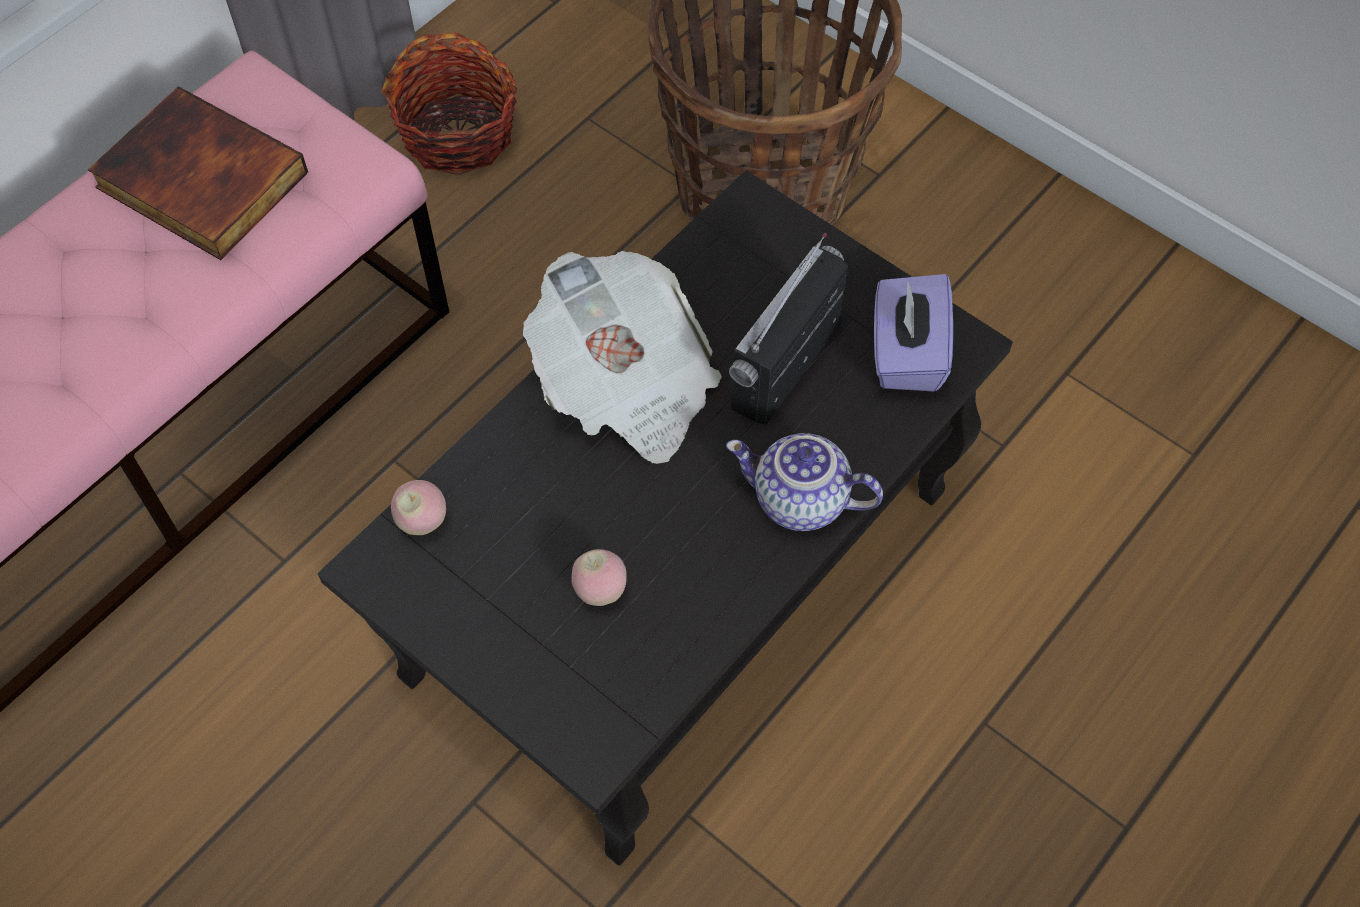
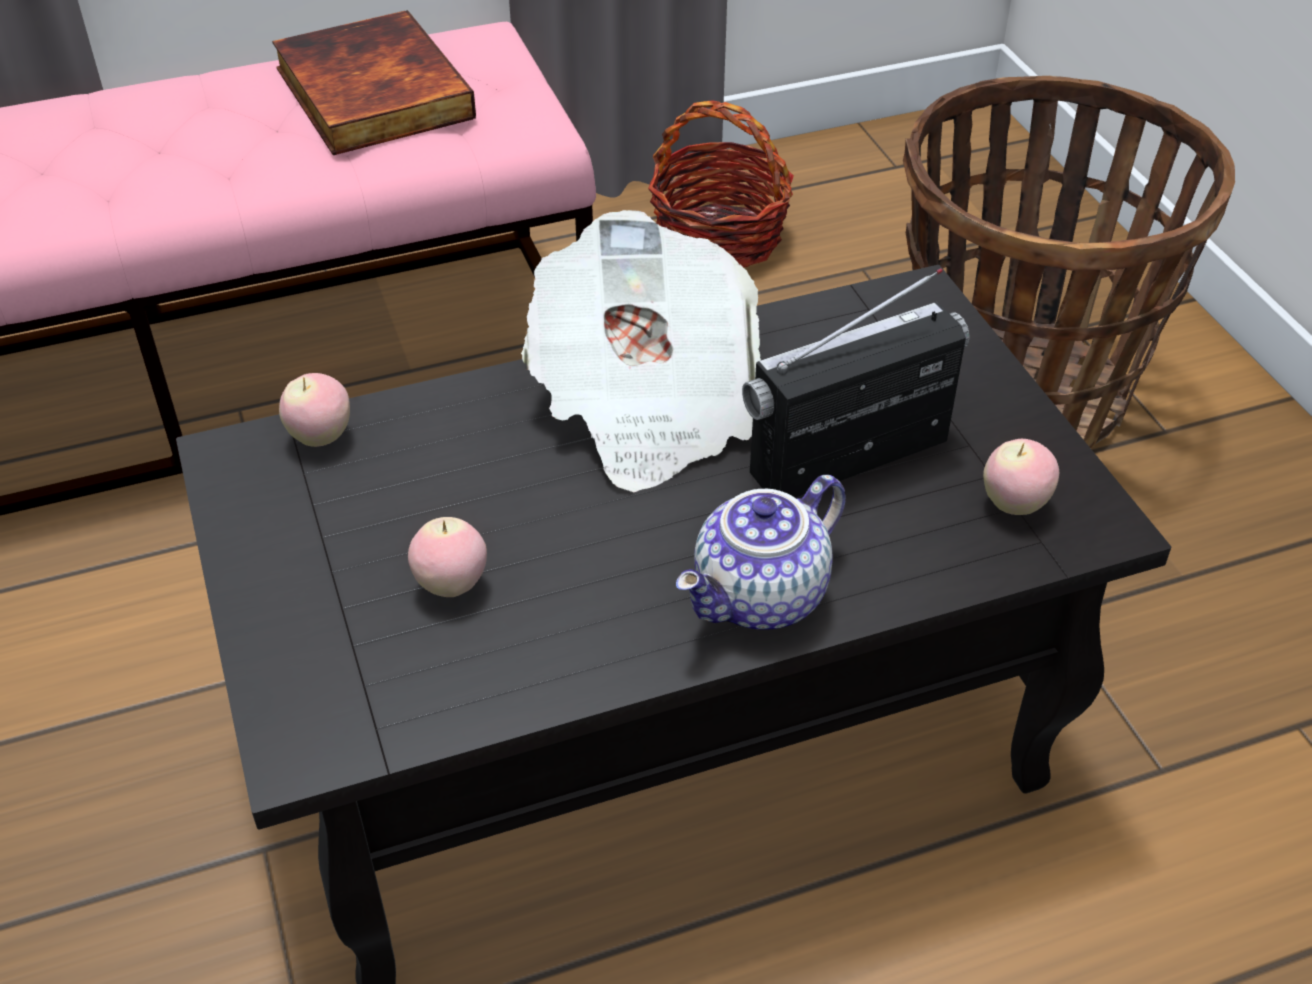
camera: 30 degrees right, 15 degrees down
teapot [726,433,883,531] -> teapot turned 90 degrees counterclockwise [676,475,846,630]
purple tissue box [874,274,953,391] -> apple [983,439,1059,515]

